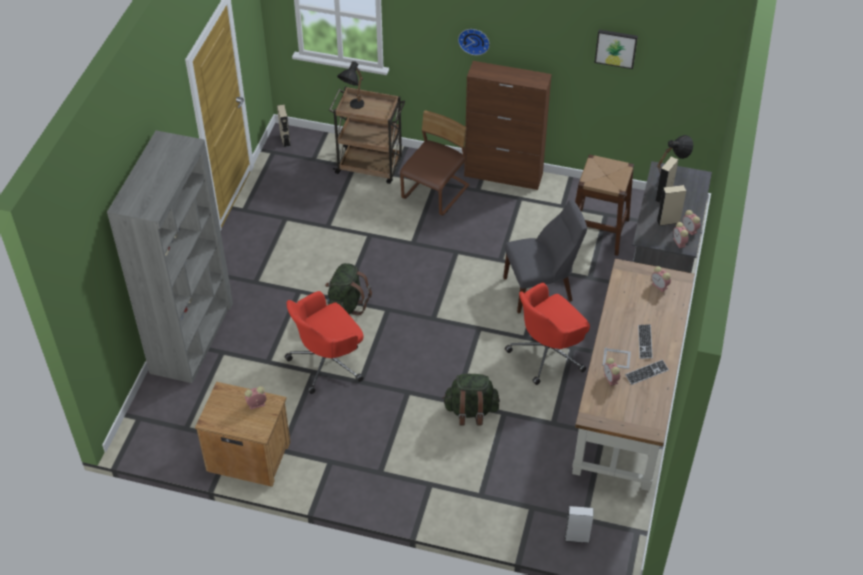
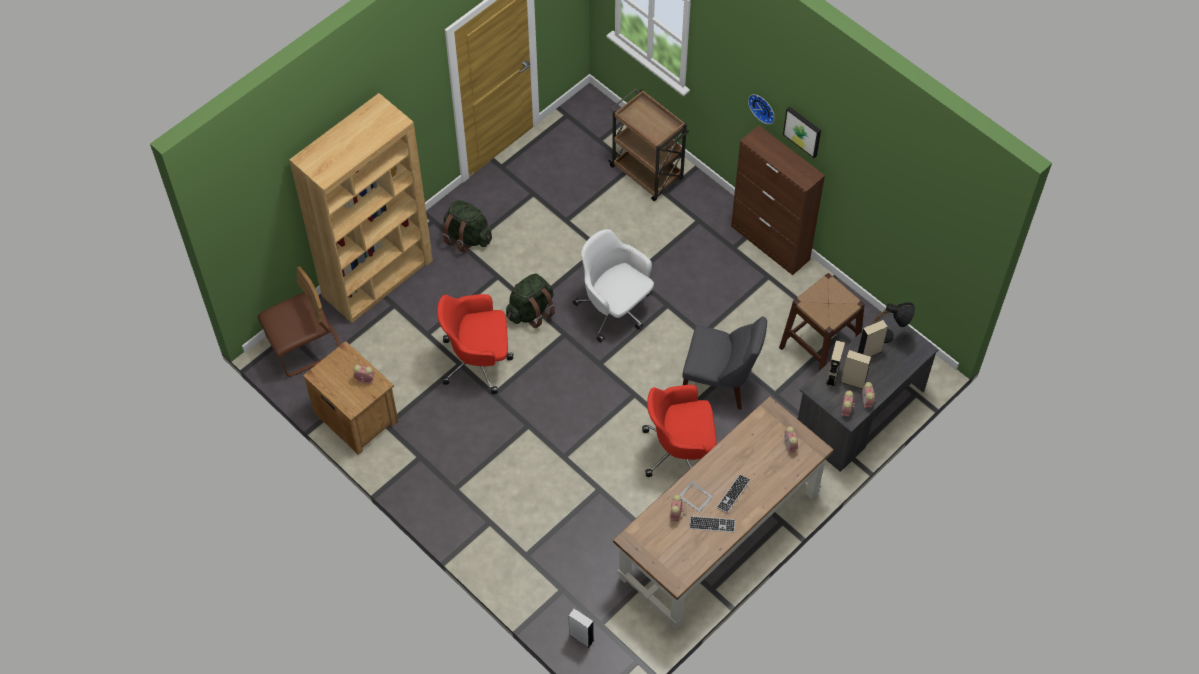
camera: 30 degrees right, 10 degrees up
grey bookcase [107,130,233,383] -> brown bookcase [289,93,433,323]
beige speaker [277,104,291,148] -> beige speaker moved to [826,340,845,387]
black table lamp [337,61,364,109] -> none
brown chair [400,110,469,216] -> brown chair moved to [258,266,341,377]
green backpack [442,374,500,426] -> green backpack moved to [443,200,492,253]
picture [595,30,638,69] -> picture moved to [783,106,821,158]
none -> white office chair [573,229,654,343]

